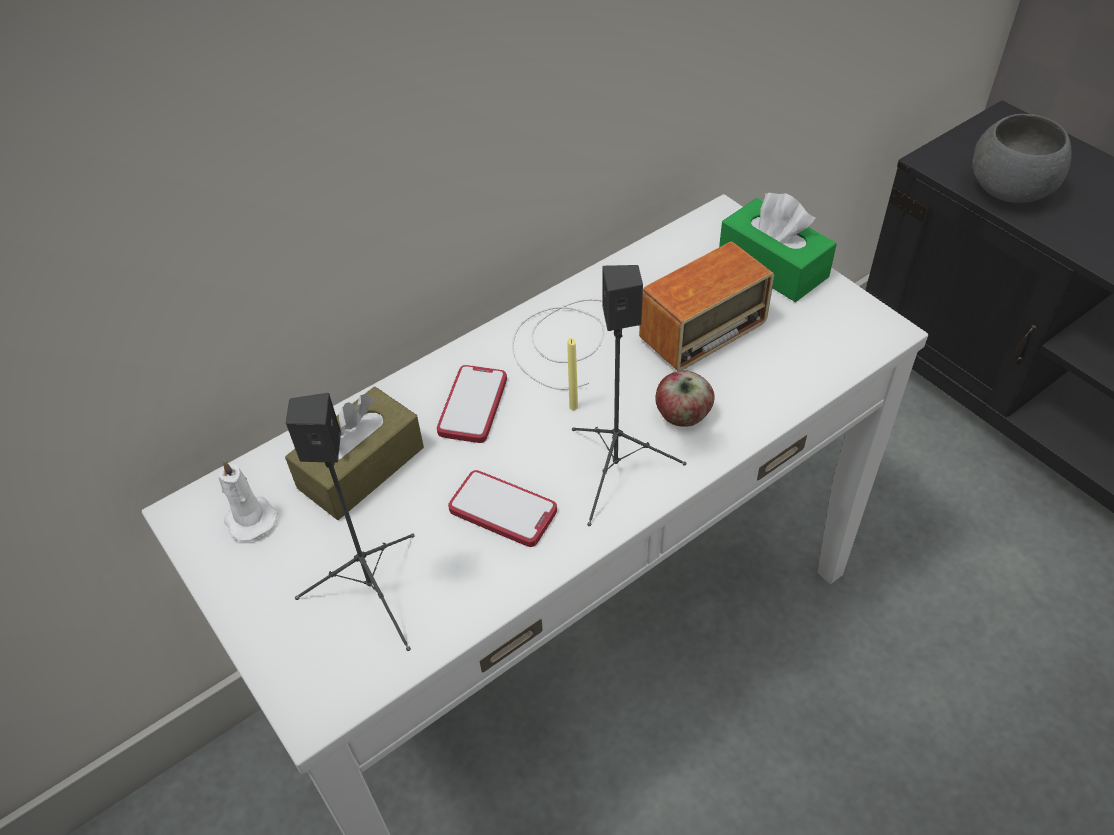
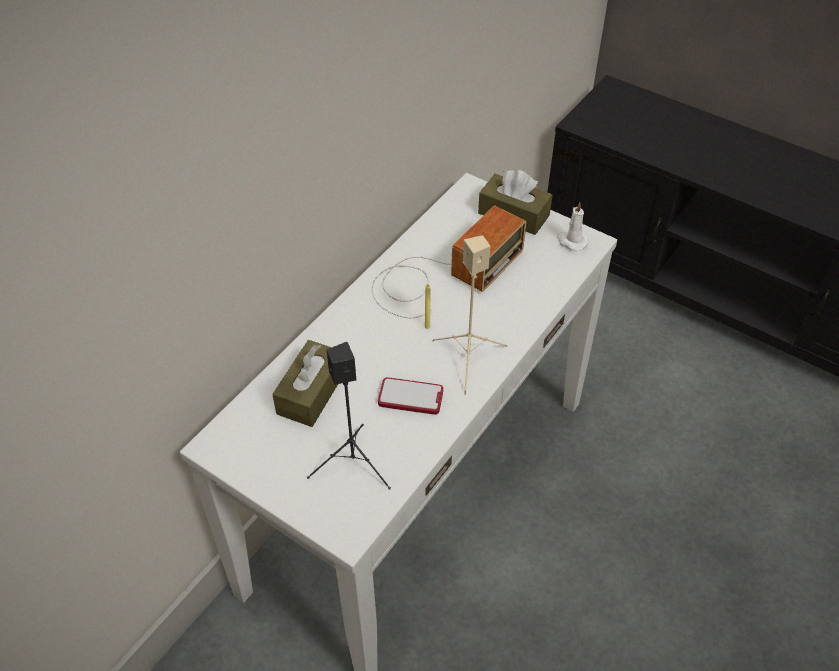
camera: 20 degrees left, 0 degrees up
white candle [218,459,278,542] -> white candle moved to [557,202,589,251]
phone [437,365,507,443] -> none
black speaker [572,265,686,526] -> beige speaker [432,235,508,395]
apple [655,370,715,427] -> none
green tissue box [719,193,837,302] -> brown tissue box [478,170,553,235]
grey bowl [972,114,1072,203] -> none

